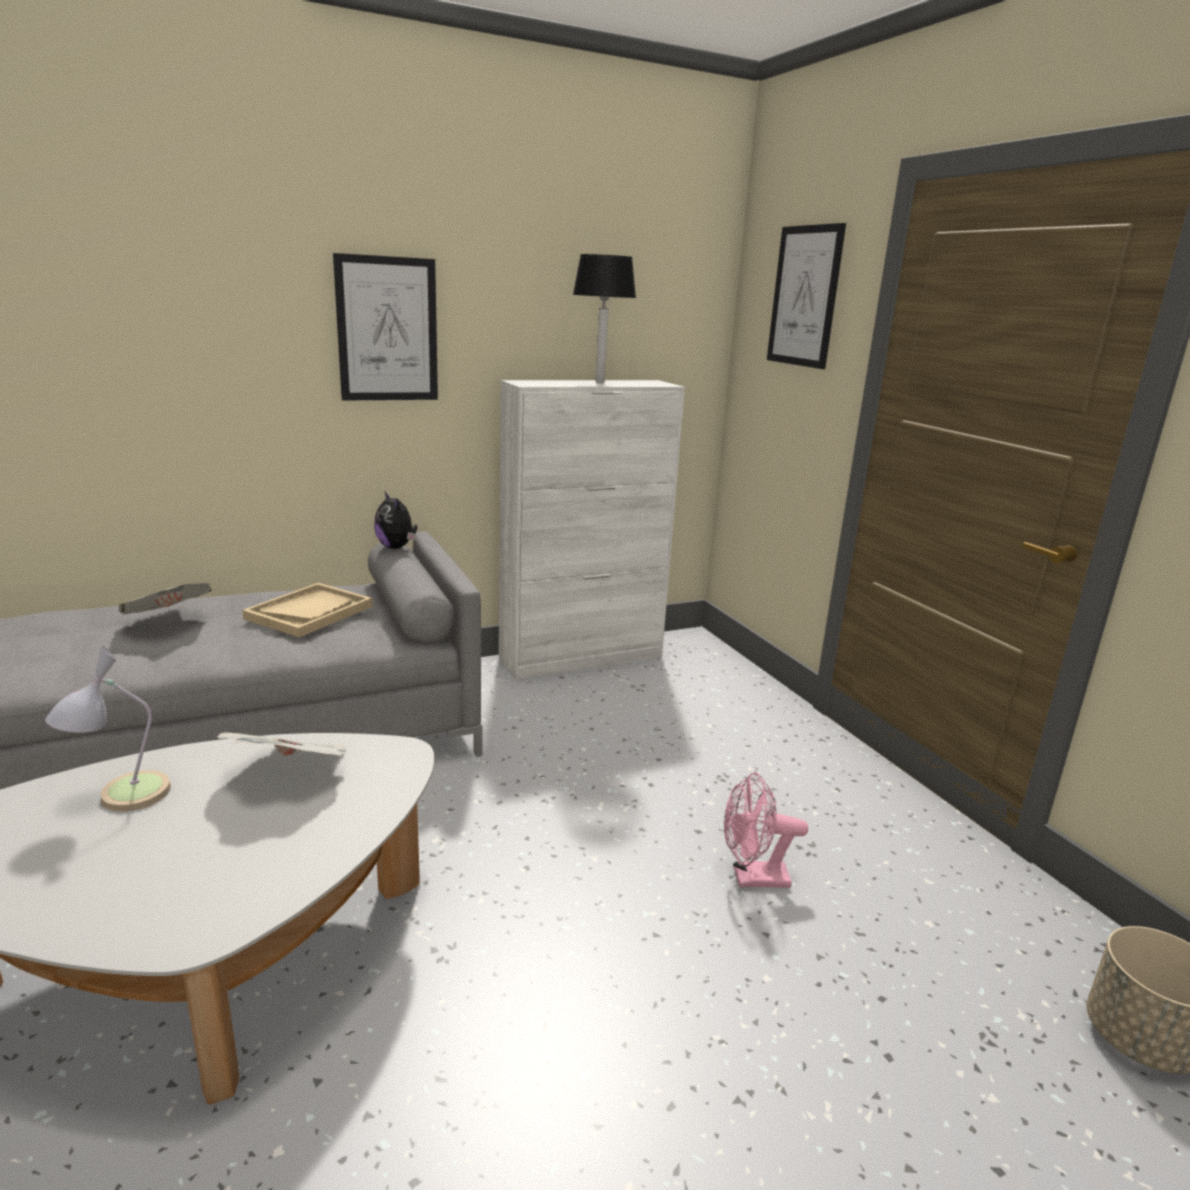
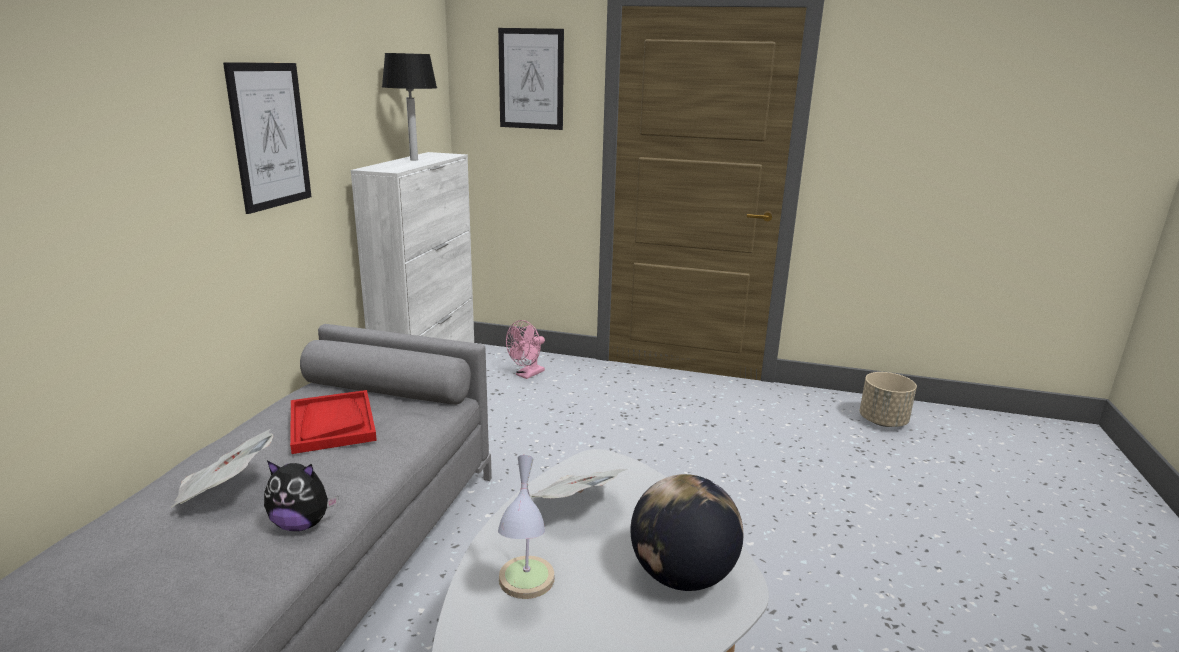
camera: 50 degrees left, 0 degrees up
beige tray [242,583,372,637] -> red tray [290,390,377,454]
plush toy [374,492,417,549] -> plush toy moved to [264,461,338,531]
pink fan [724,772,808,888] -> pink fan moved to [506,320,545,379]
none -> globe [630,474,744,591]

